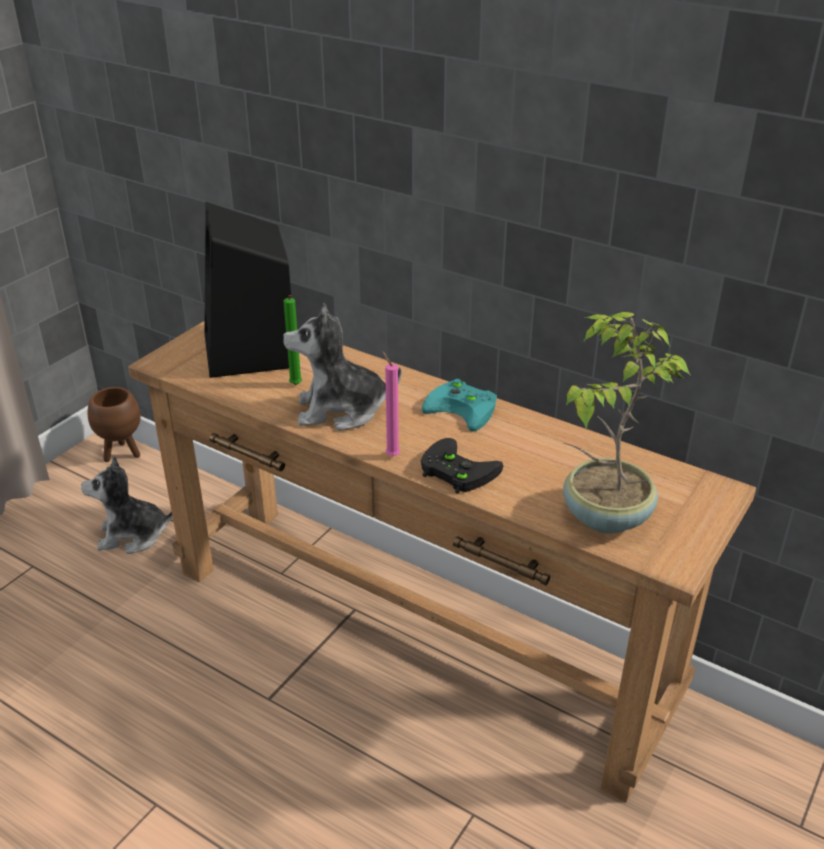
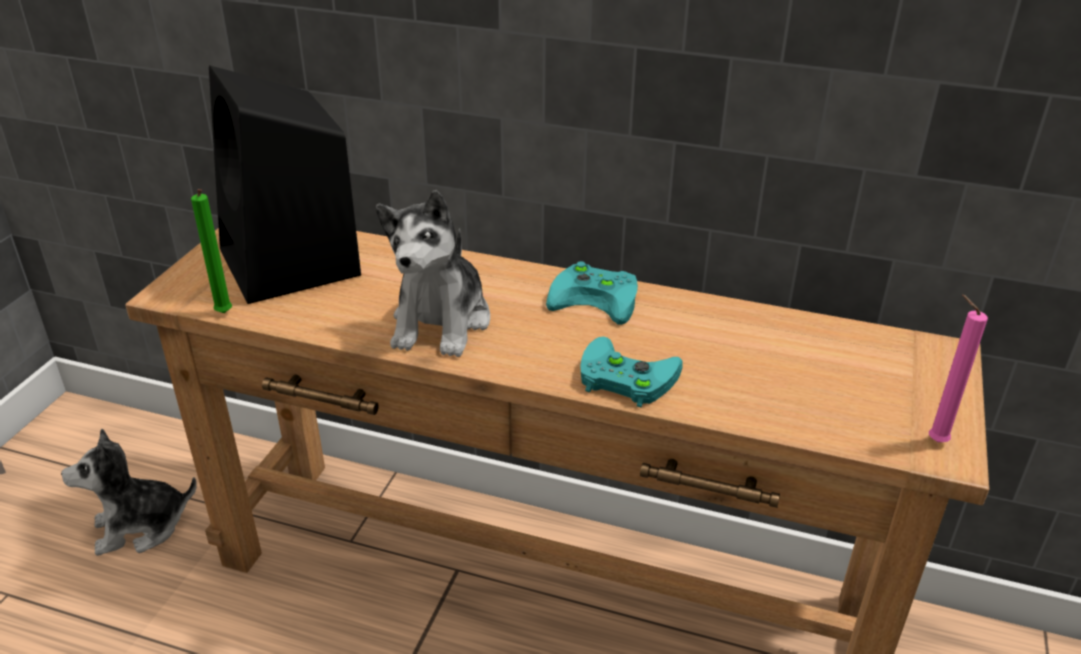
camera: 15 degrees left, 0 degrees up
brown planter [88,387,141,462] -> none
plush toy [283,303,401,431] -> plush toy turned 60 degrees counterclockwise [376,190,490,357]
green candle [284,295,302,385] -> green candle moved to [191,189,232,313]
pink candle [382,351,400,457] -> pink candle moved to [929,294,988,442]
black game controller [421,438,503,494] -> turquoise game controller [580,337,683,407]
potted plant [562,312,691,534] -> none

